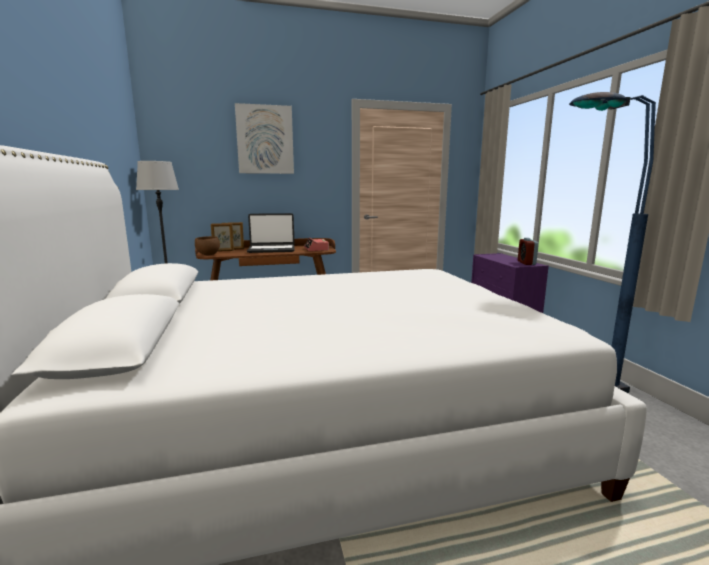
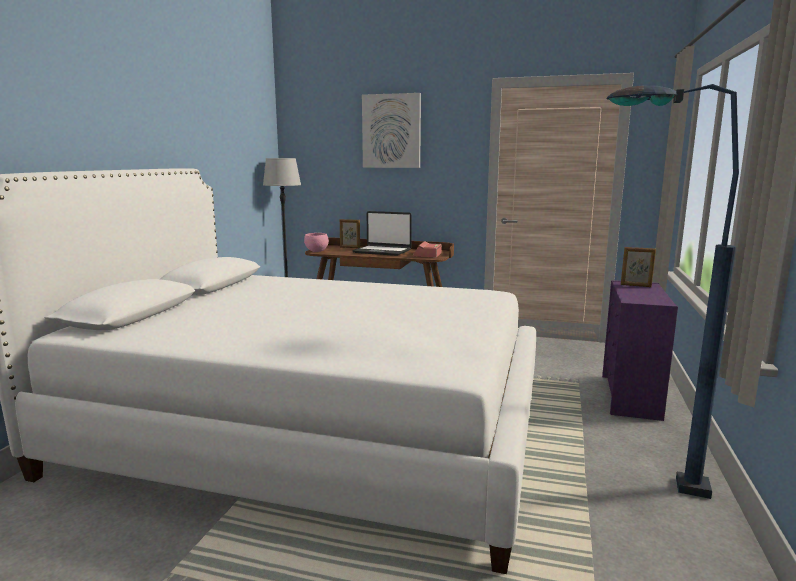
camera: 30 degrees right, 0 degrees up
brown bowl [195,236,220,256] -> pink bowl [304,233,329,252]
picture frame [211,223,234,251] -> picture frame moved to [621,247,656,287]
alarm clock [518,238,538,265] -> none

